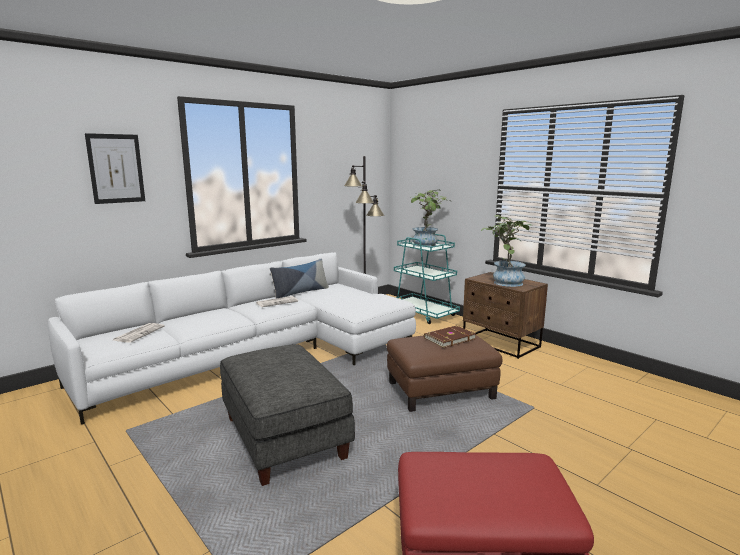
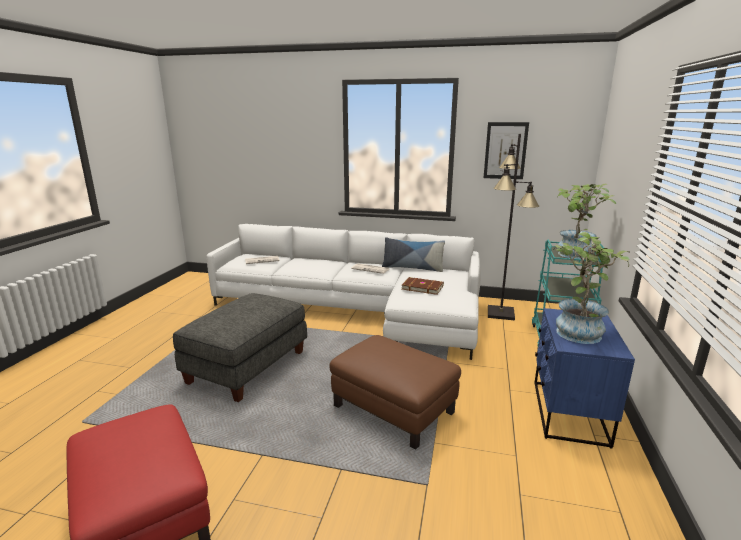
camera: 55 degrees right, 5 degrees up
picture [85,133,145,204] -> picture moved to [484,122,529,179]
brown book [424,326,476,348] -> brown book moved to [402,277,444,295]
brown nightstand [463,272,548,359] -> blue nightstand [534,308,635,449]

